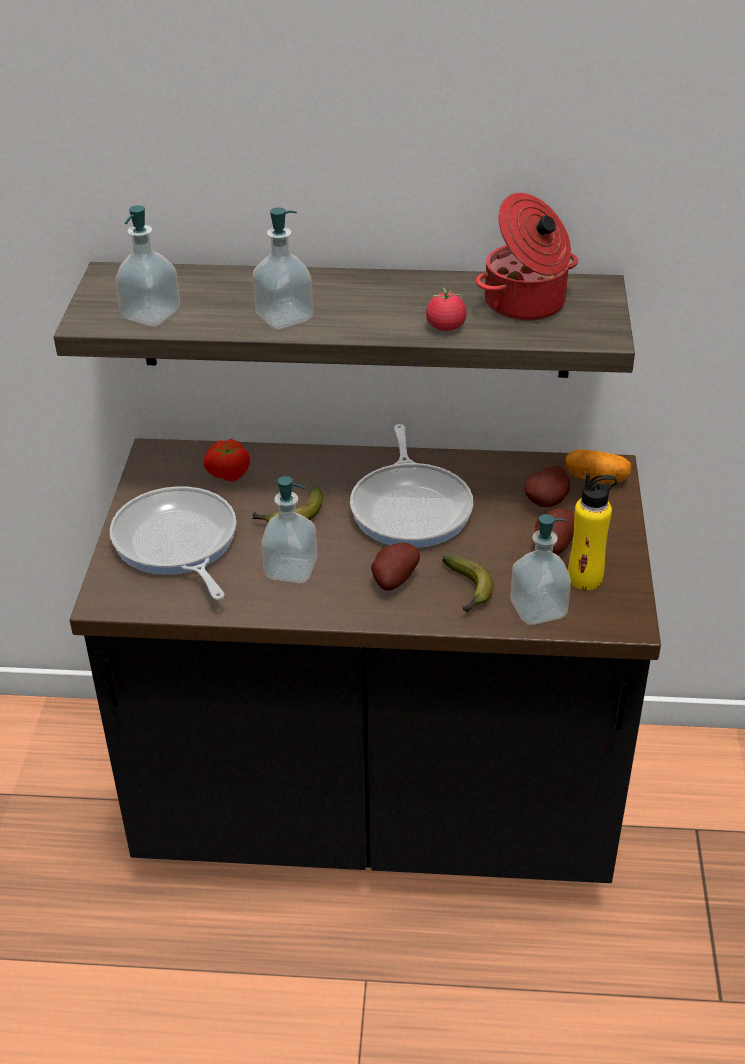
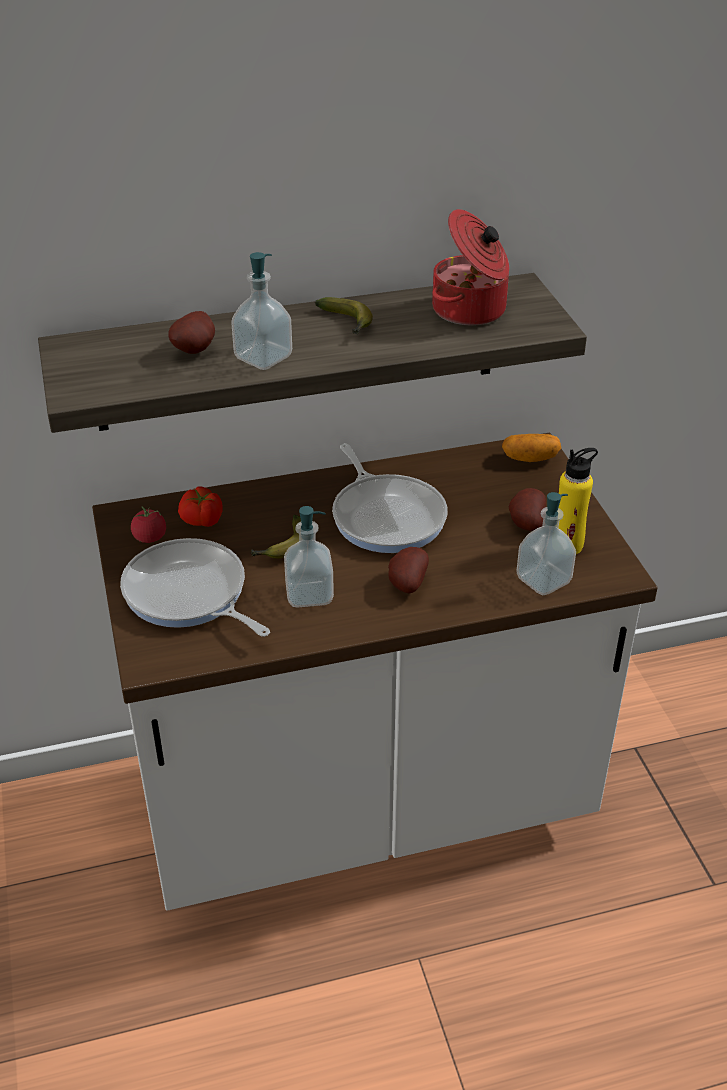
camera: 20 degrees left, 0 degrees up
black counter [70,438,661,883] -> white counter [92,433,658,911]
soap dispenser [115,205,180,327] -> none
tomato [426,287,466,331] -> tomato moved to [131,507,166,543]
banana [442,555,494,613] -> banana moved to [315,297,373,335]
potato [524,466,570,507] -> potato moved to [169,311,215,354]

